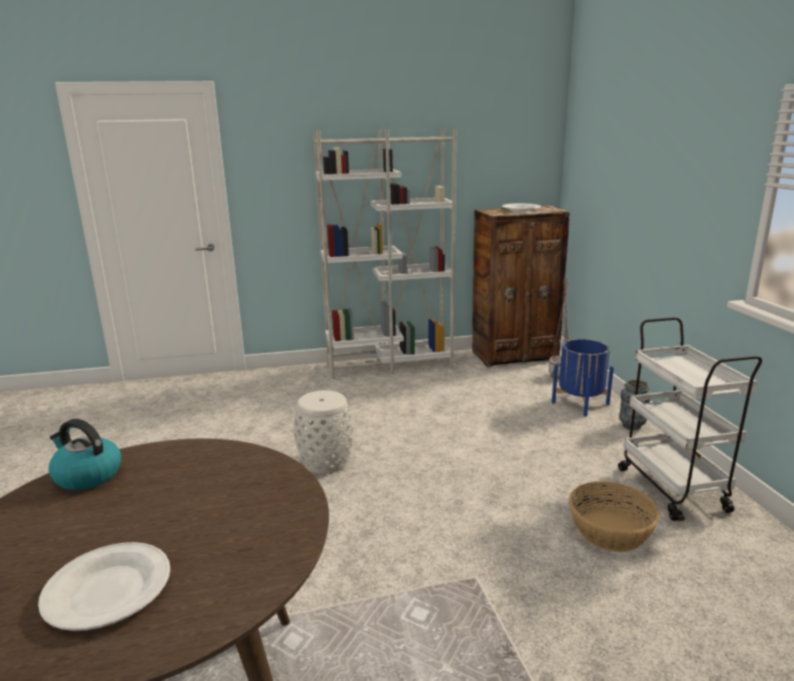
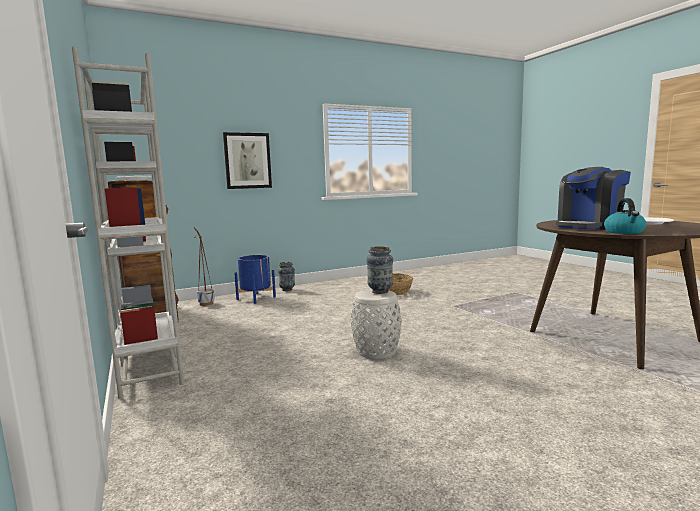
camera: 105 degrees left, 10 degrees down
white cart [618,317,762,521] -> none
none -> picture [223,132,272,189]
none -> vase [366,246,393,294]
none -> coffee machine [556,167,631,230]

